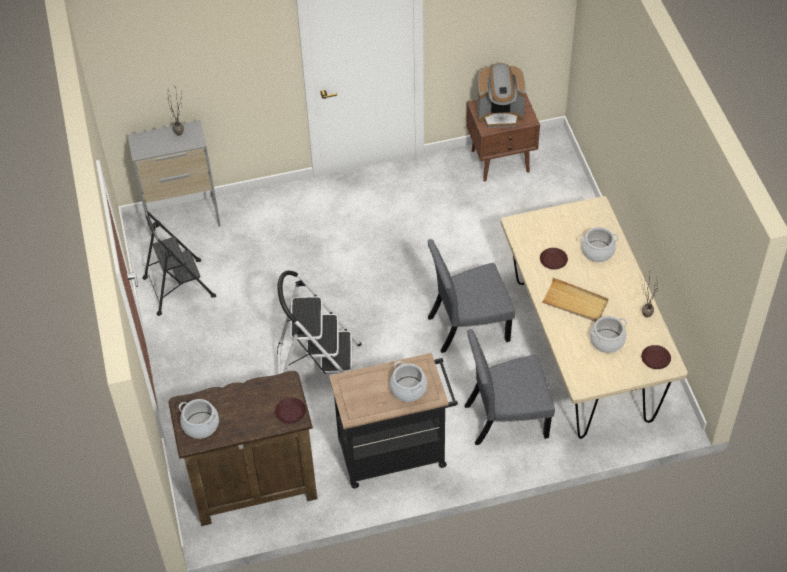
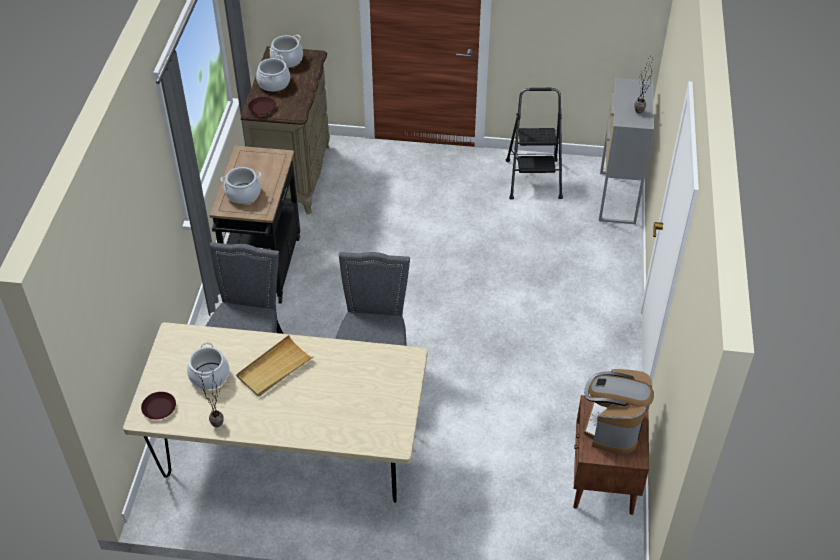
camera: 110 degrees right, 5 degrees down
step ladder [277,271,362,374] -> none
brown plate [540,248,568,269] -> none
cooking pot [581,227,619,262] -> cooking pot moved to [256,55,290,92]

